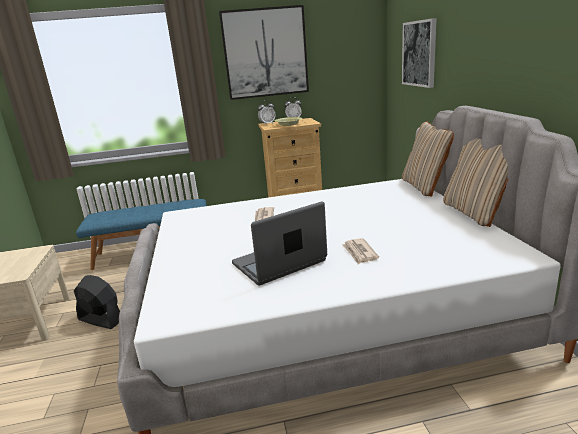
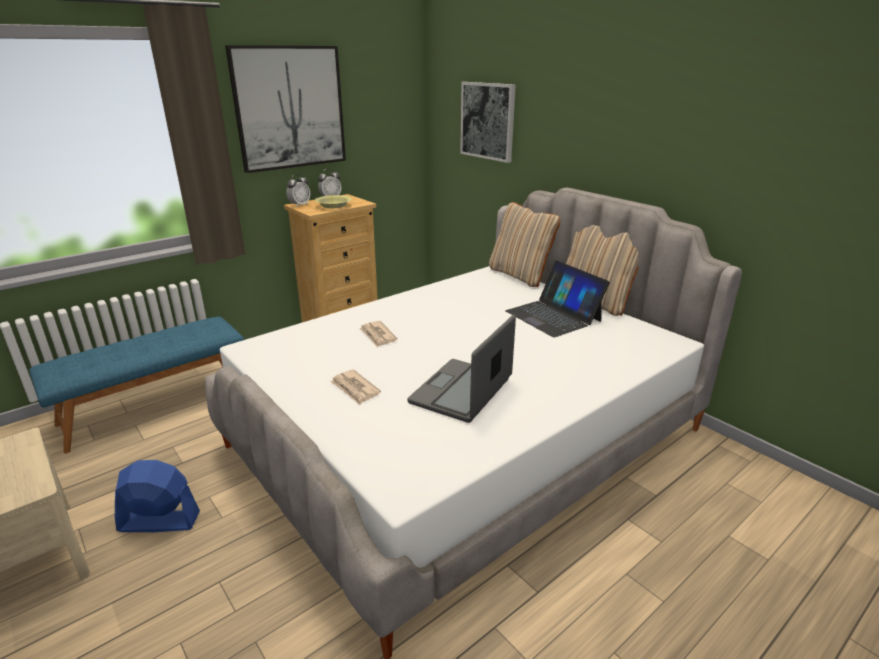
camera: 30 degrees left, 5 degrees up
black fan [74,275,120,329] -> blue fan [115,460,200,532]
newspaper [342,238,379,265] -> newspaper moved to [330,369,381,405]
none -> laptop [505,260,610,337]

